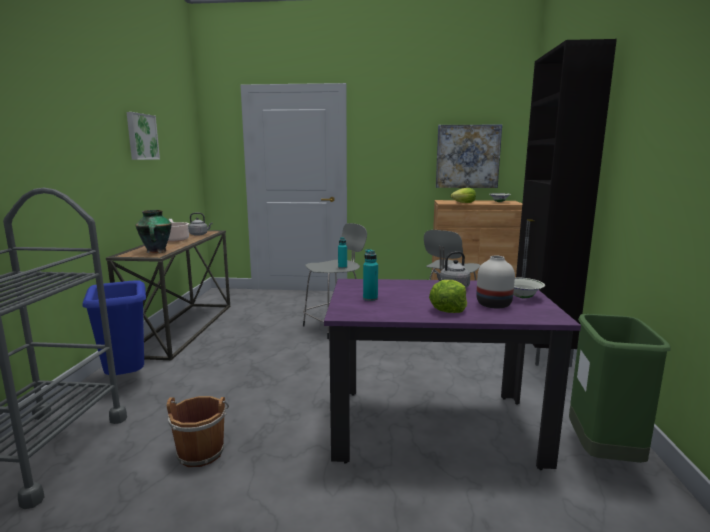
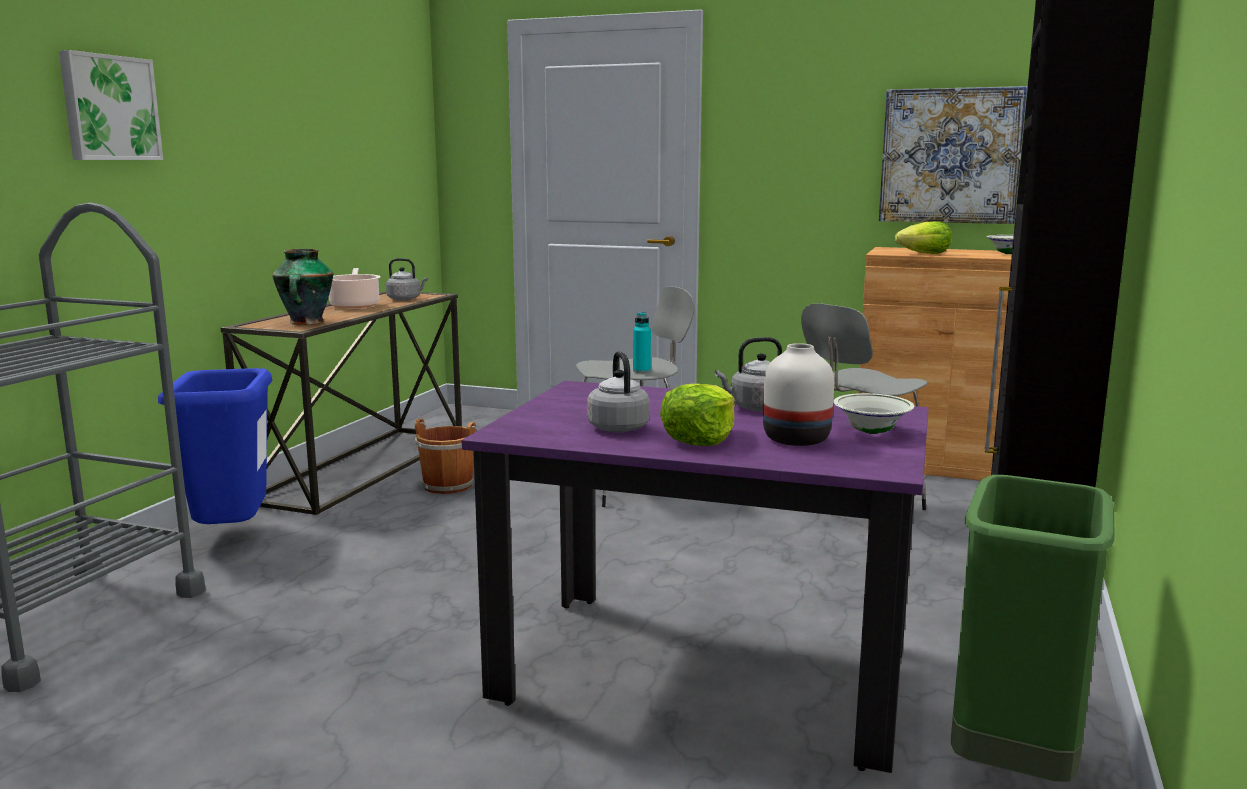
camera: 15 degrees right, 0 degrees up
picture [126,112,160,160] -> picture moved to [59,50,163,160]
brown bucket [167,396,229,467] -> brown bucket moved to [415,419,478,494]
turquoise bottle [363,249,378,301] -> none
none -> grey kettle [587,351,650,432]

